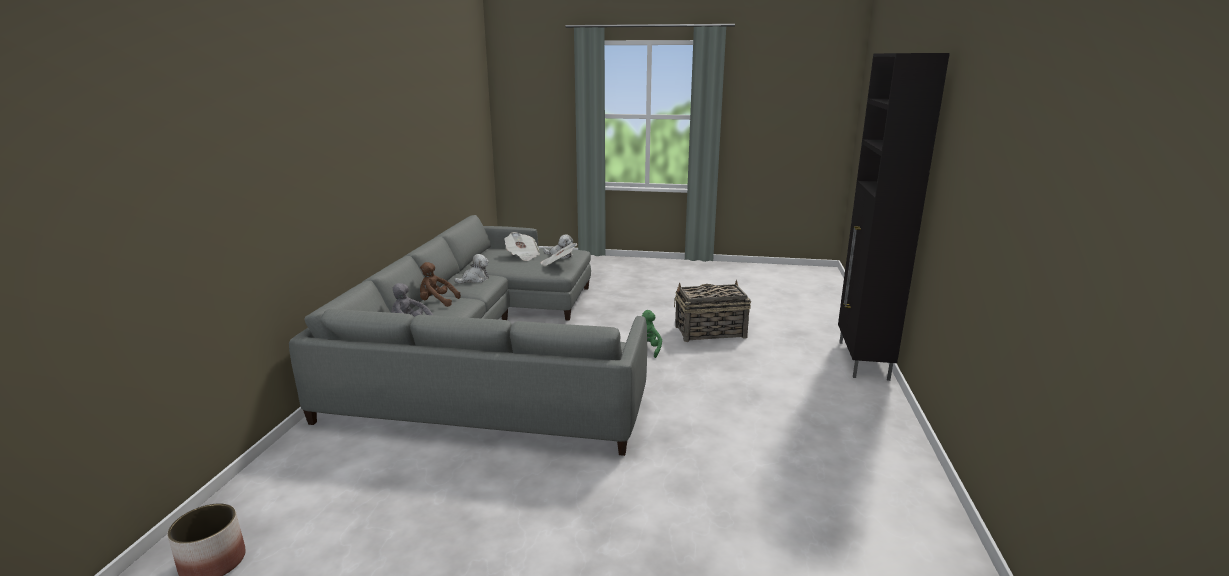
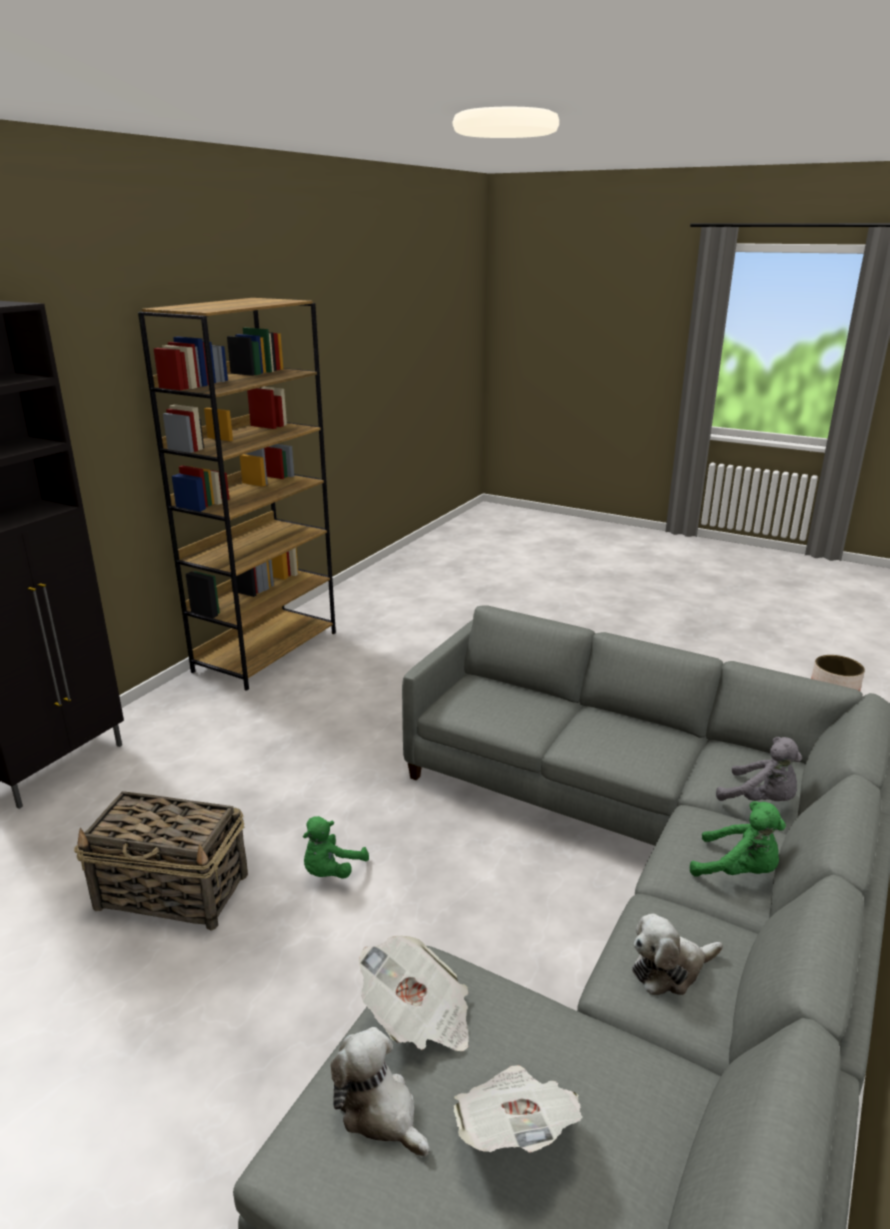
camera: 160 degrees left, 5 degrees up
brown plush toy [420,262,461,307] -> green plush toy [690,801,786,876]
none -> brown bookcase [138,298,336,691]

